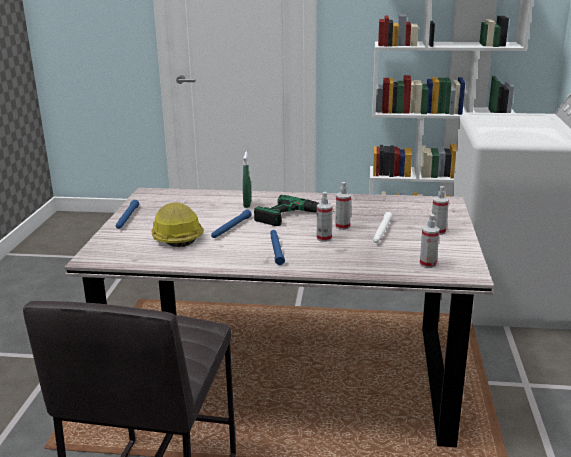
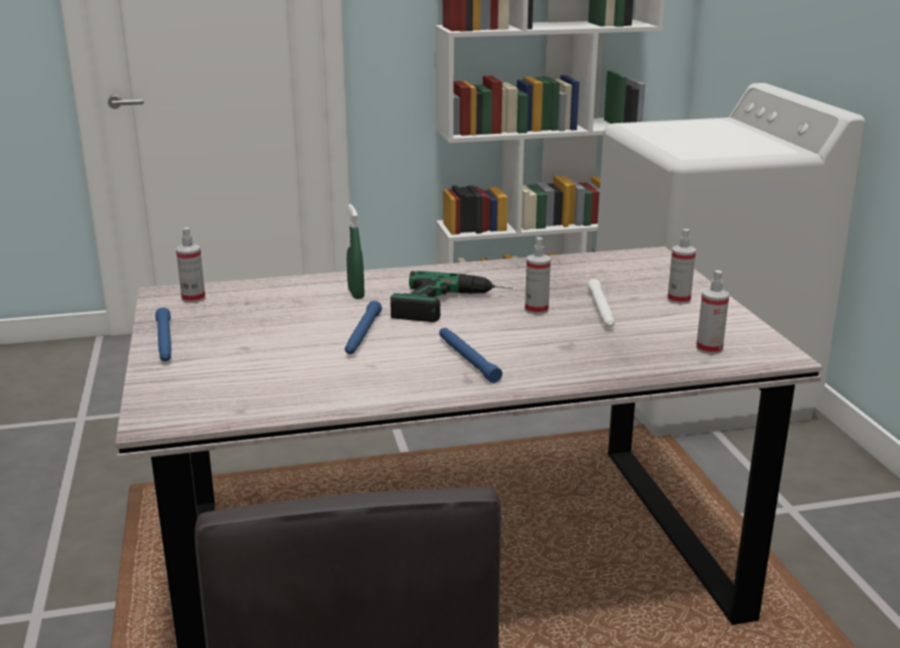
camera: 20 degrees left, 0 degrees up
hard hat [151,202,204,247] -> none
spray bottle [317,192,332,242] -> spray bottle moved to [176,227,206,303]

